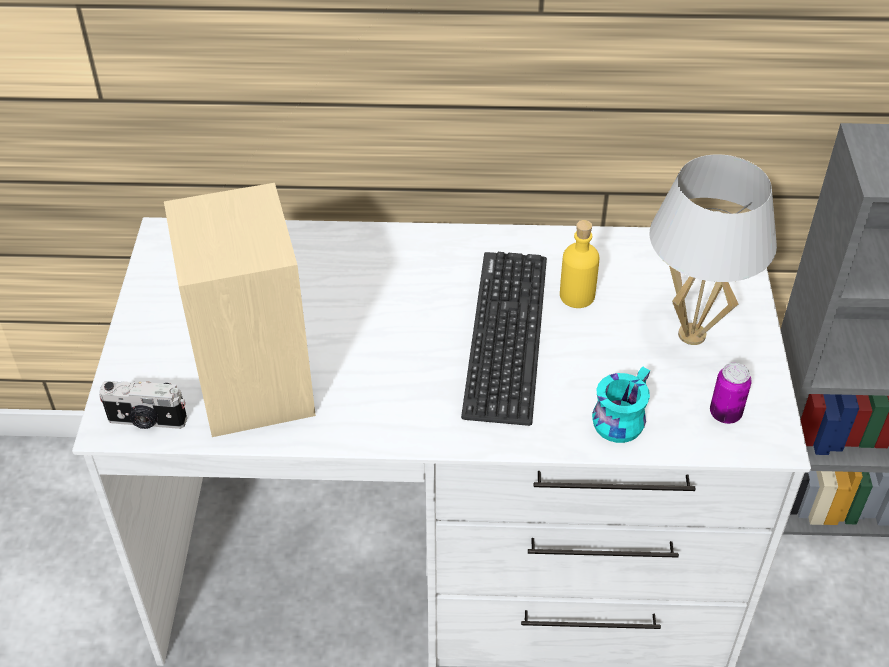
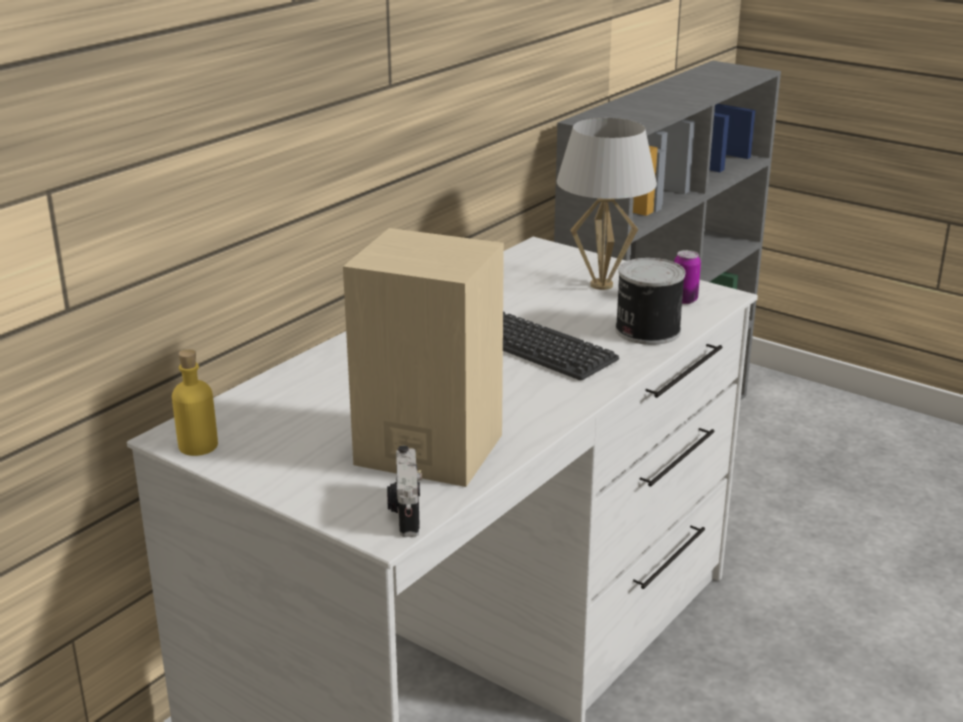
camera: 55 degrees left, 20 degrees down
camera [99,381,187,429] -> camera turned 135 degrees clockwise [387,446,422,537]
yellow bottle [560,220,600,308] -> yellow bottle moved to [172,349,218,456]
turquoise mug [592,366,650,443] -> can [615,258,685,345]

